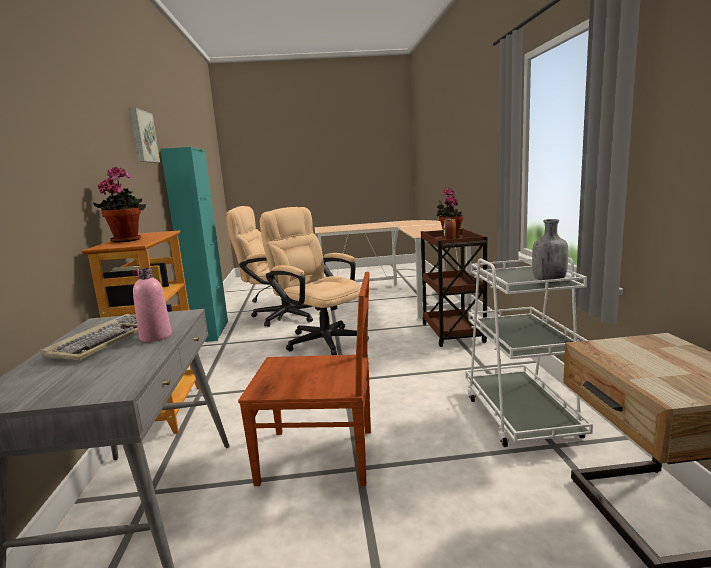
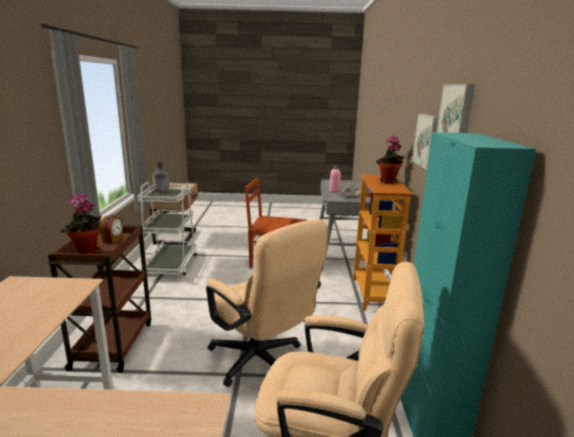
camera: 175 degrees left, 5 degrees up
none -> picture [412,114,439,170]

